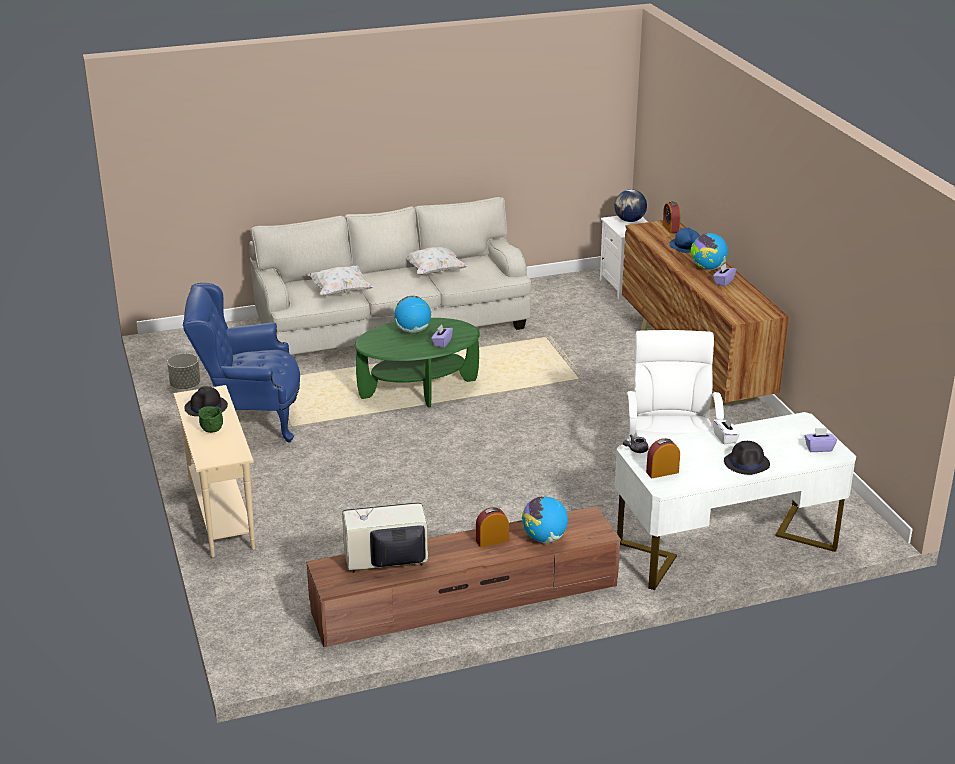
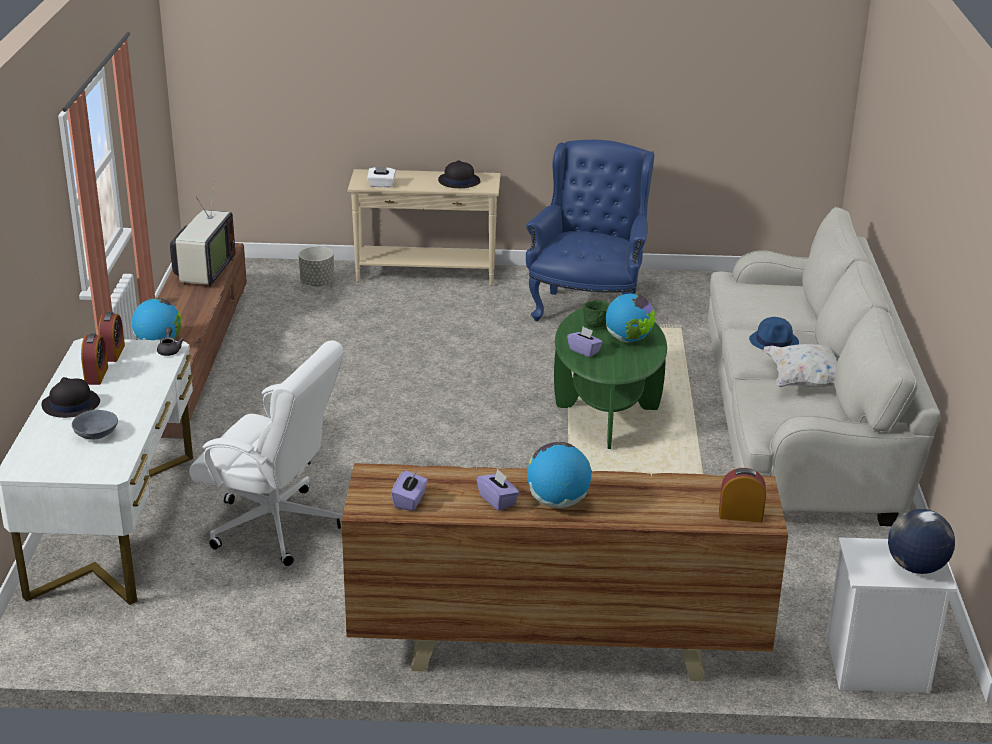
camera: 110 degrees right, 0 degrees up
grey planter [167,353,200,389] -> grey planter moved to [299,246,335,286]
green bowl [198,406,223,433] -> green bowl moved to [583,300,610,328]
white pillow [307,266,374,296] -> none
alarm clock [476,507,509,547] -> alarm clock moved to [81,333,108,385]
blue hat [669,228,700,253] -> blue hat moved to [749,317,799,350]
white tissue box [713,417,740,444] -> white tissue box moved to [367,166,396,188]
purple tissue box [805,428,837,452] -> purple tissue box moved to [391,471,428,511]
none -> grey bowl [72,410,118,439]

